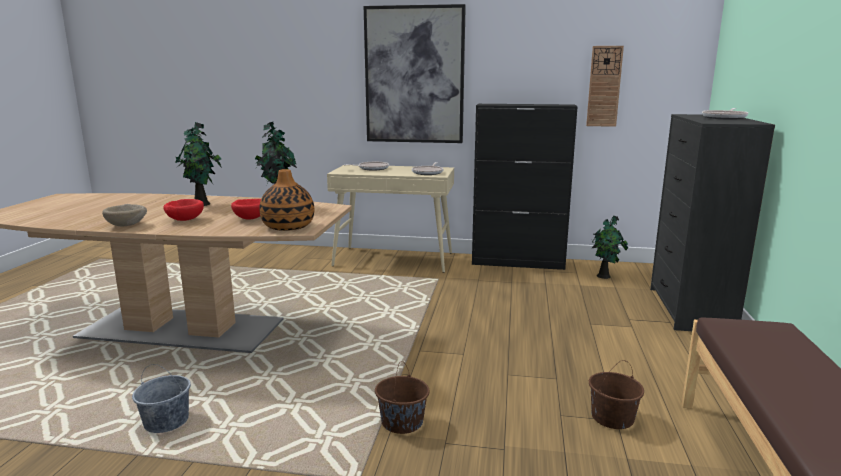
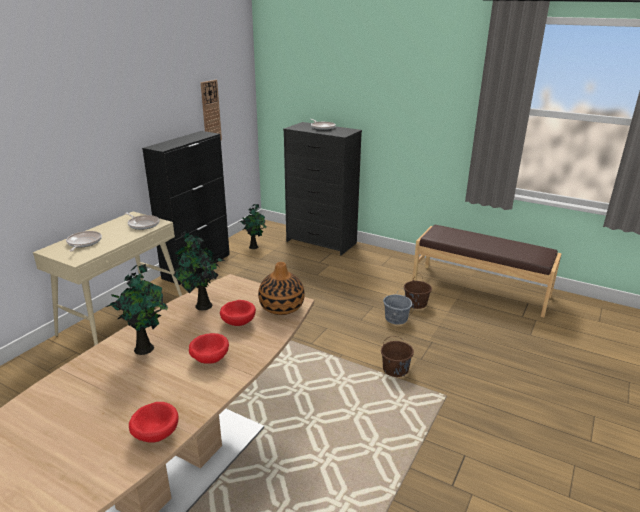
camera: 70 degrees left, 10 degrees up
beige bowl [102,204,147,226] -> none
grey bucket [132,364,191,433] -> grey bucket moved to [383,288,412,325]
picture [364,4,466,143] -> none
none -> red bowl [129,402,178,443]

